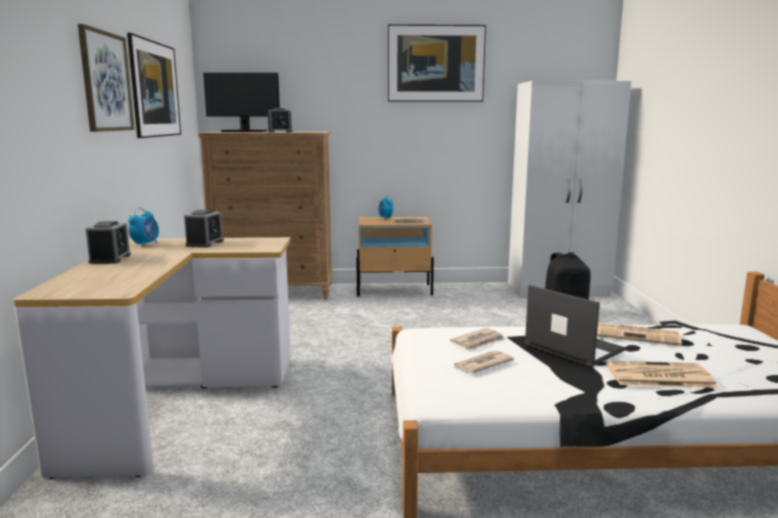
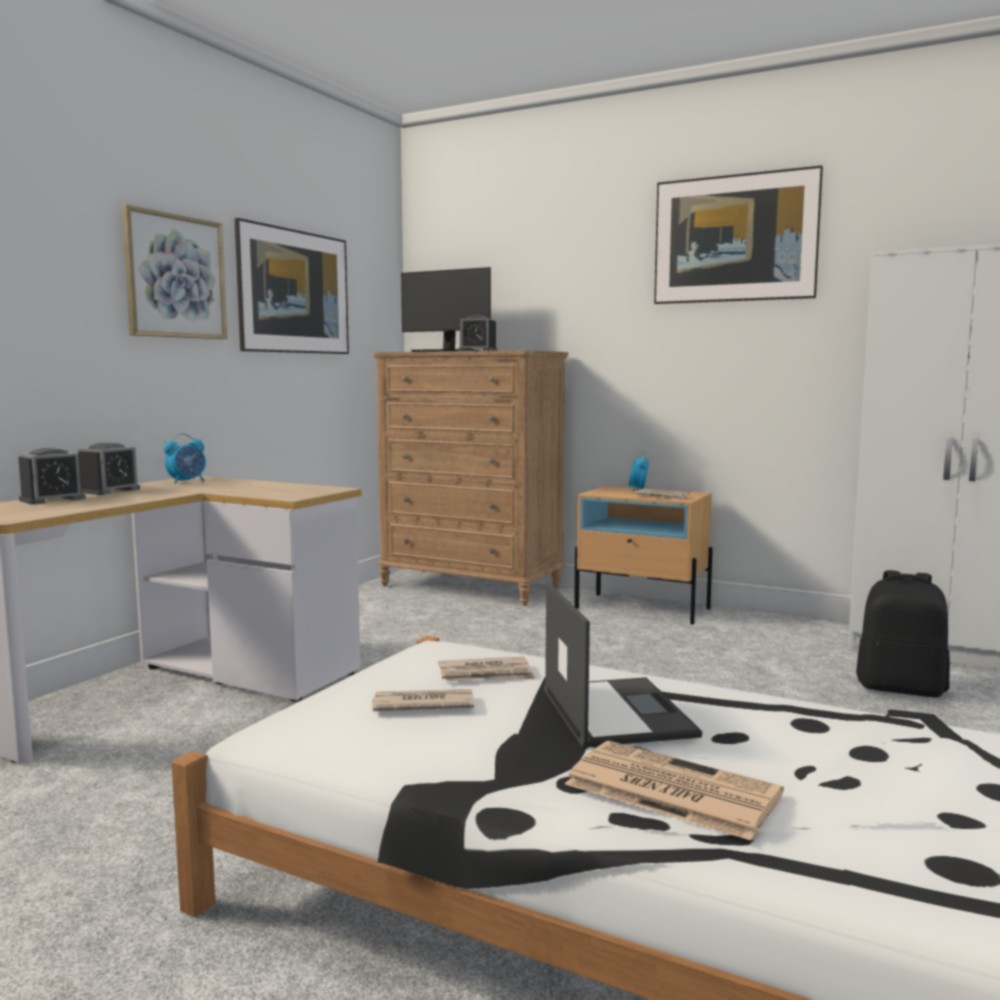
camera: 30 degrees right, 5 degrees down
alarm clock [184,210,224,248] -> alarm clock moved to [18,448,86,504]
newspaper [597,322,682,346] -> none

